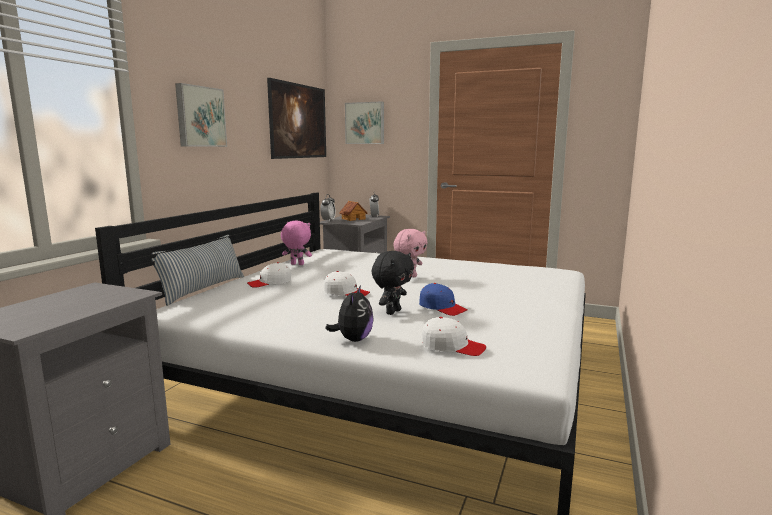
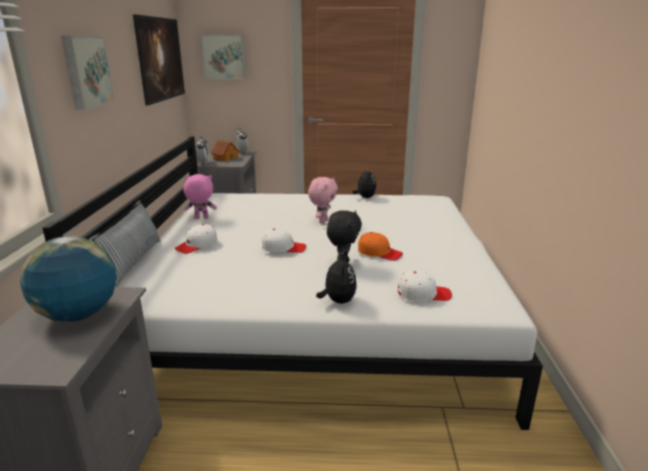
camera: 20 degrees left, 10 degrees up
blue cap [419,283,467,316] -> orange cap [358,232,403,260]
none -> globe [20,236,117,322]
none -> plush toy [352,168,376,198]

